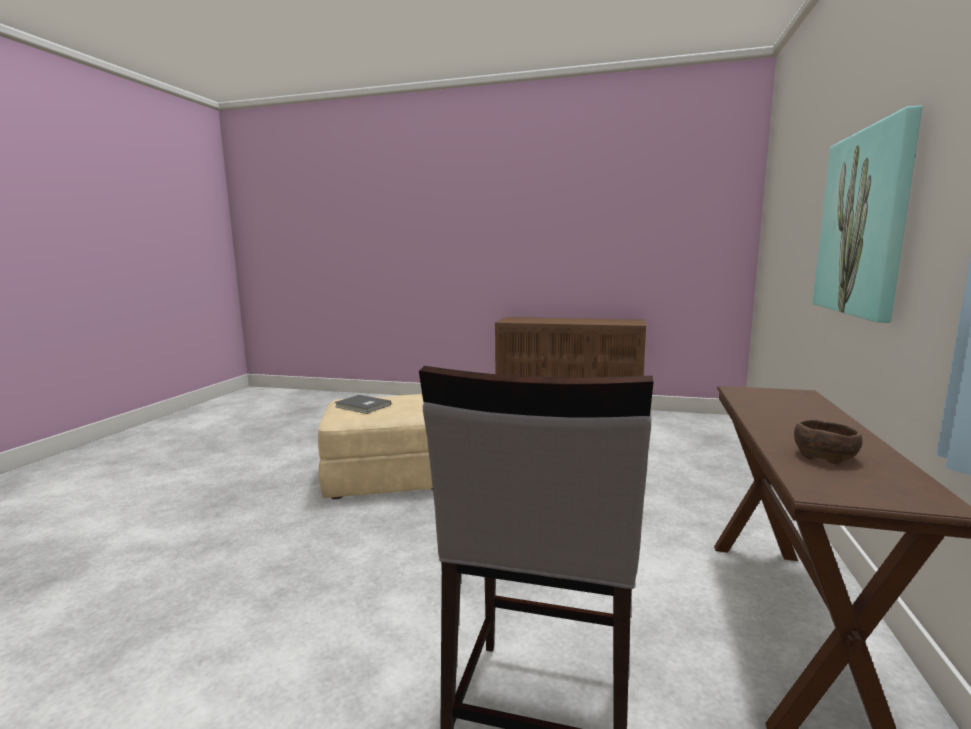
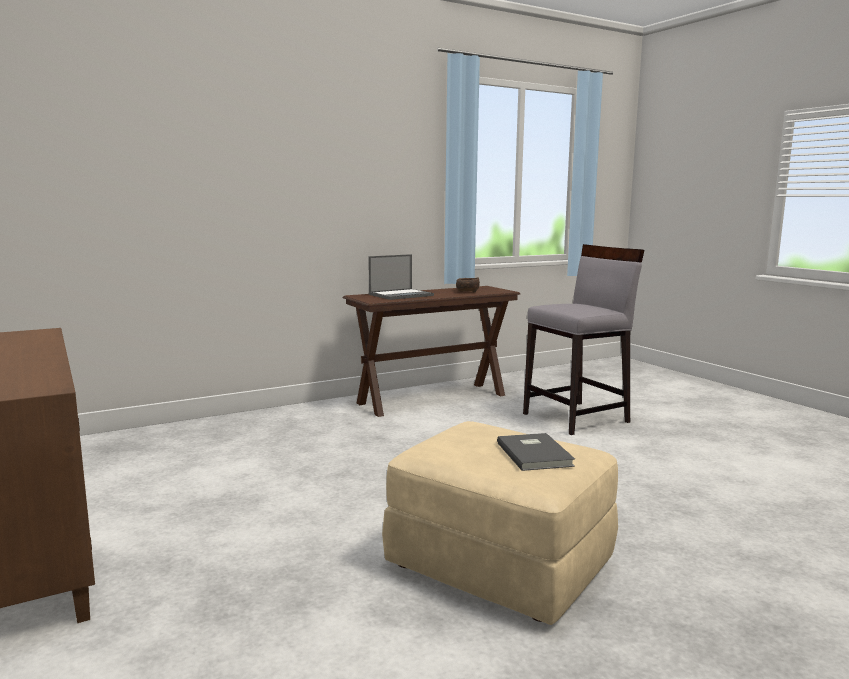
camera: 135 degrees left, 0 degrees up
picture [812,105,922,323] -> none
none -> laptop [369,254,434,300]

